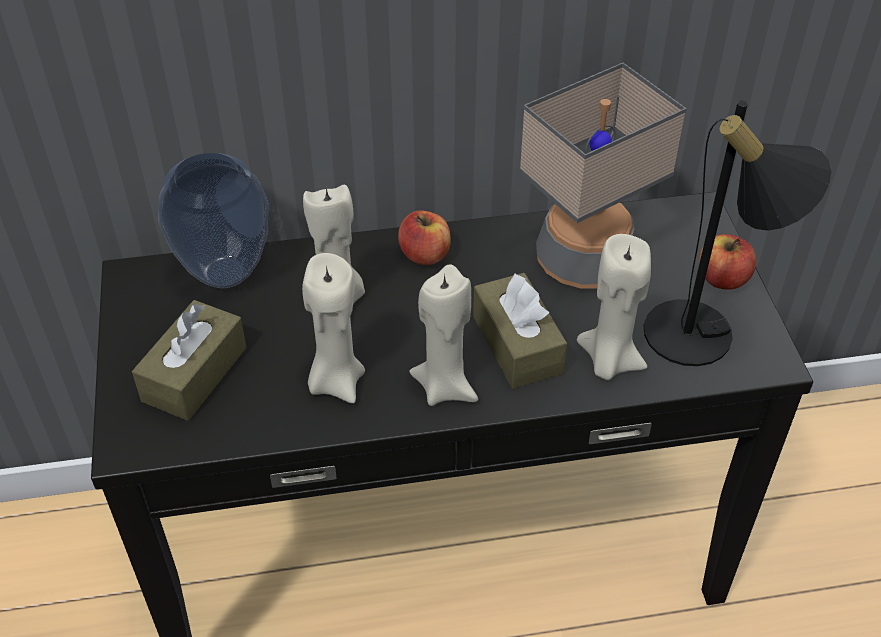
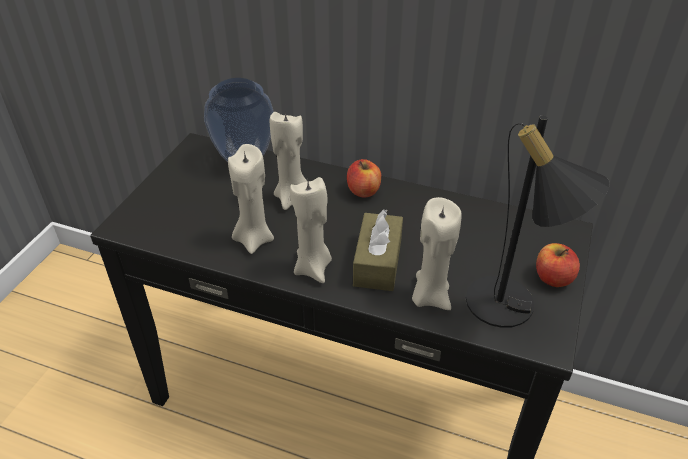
camera: 30 degrees right, 5 degrees down
brown tissue box [132,300,247,421] -> none
table lamp [519,63,687,289] -> none

